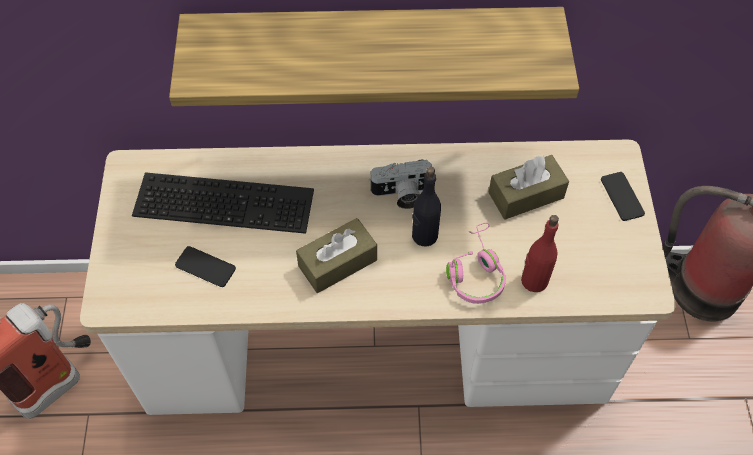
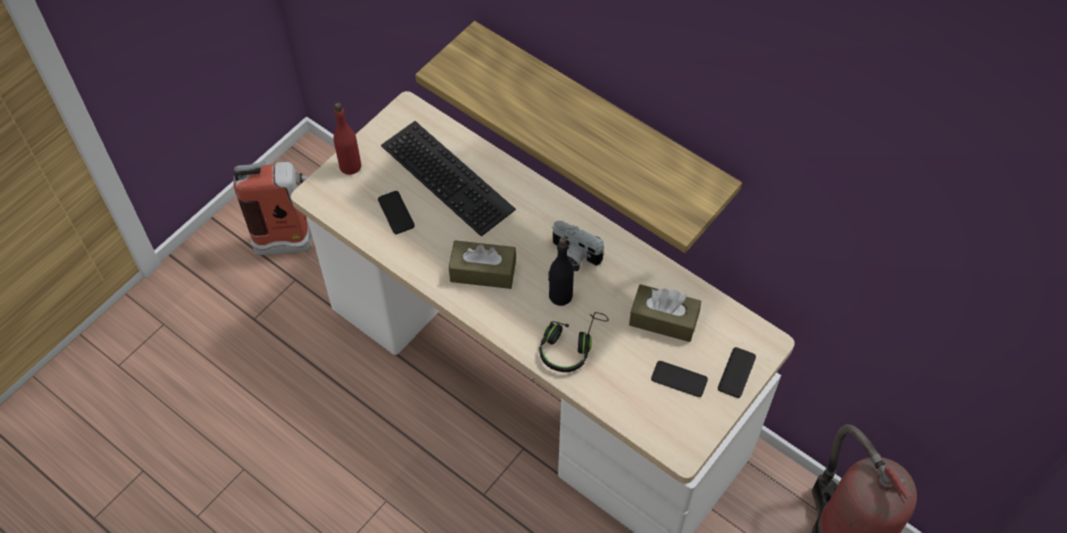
camera: 40 degrees right, 0 degrees up
pink headphones [446,222,506,304] -> black headphones [539,312,608,372]
red bottle [521,215,559,292] -> red bottle moved to [333,103,362,175]
none -> phone [651,361,708,397]

